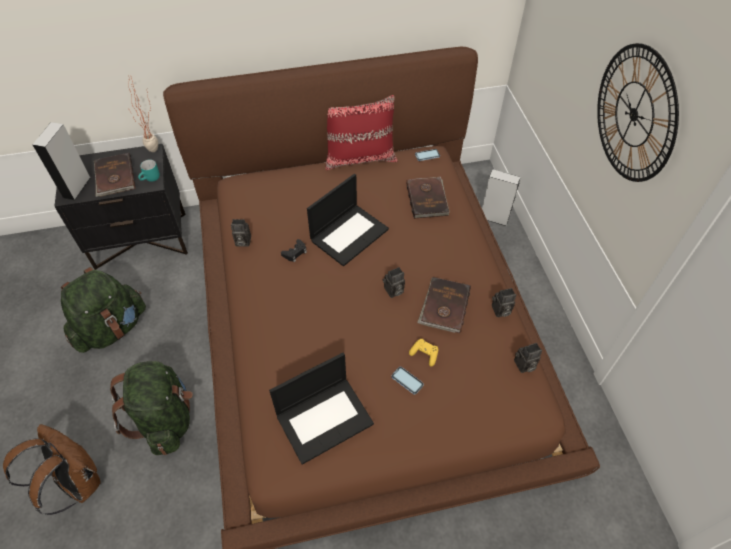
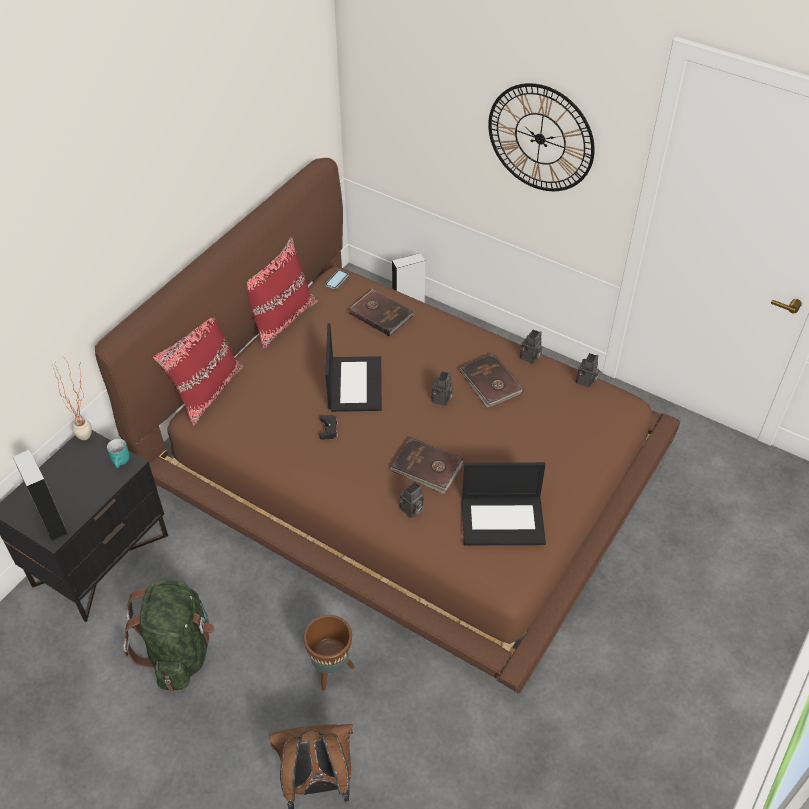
camera: 45 degrees left, 5 degrees down
brown book [94,153,136,197] -> brown book moved to [390,437,463,494]
green backpack [110,361,193,455] -> brown planter [303,615,354,691]
camera [231,219,251,247] -> camera moved to [398,482,424,518]
laptop [269,353,374,465] -> laptop turned 75 degrees clockwise [462,462,546,545]
phone [391,367,424,395] -> none
yellow game controller [409,339,438,366] -> none
none -> red pillow [153,318,243,426]

